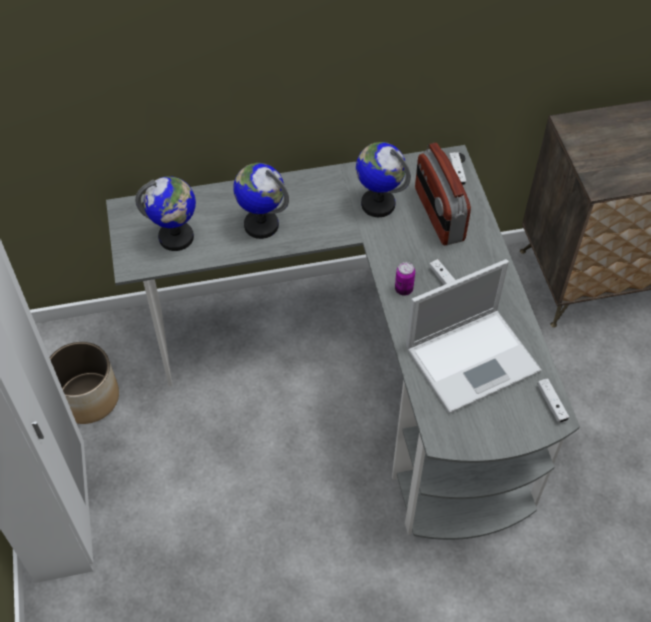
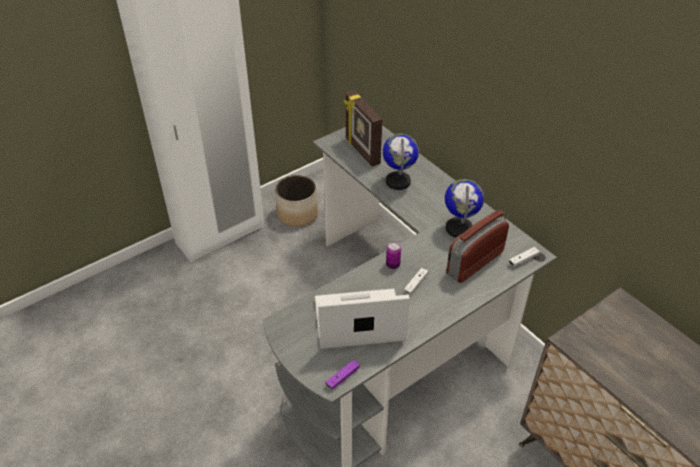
camera: 65 degrees right, 10 degrees down
globe [135,176,196,251] -> picture frame [344,91,382,167]
laptop [406,259,542,413] -> laptop turned 135 degrees clockwise [315,288,410,349]
white game controller [537,378,569,423] -> purple game controller [325,360,360,390]

